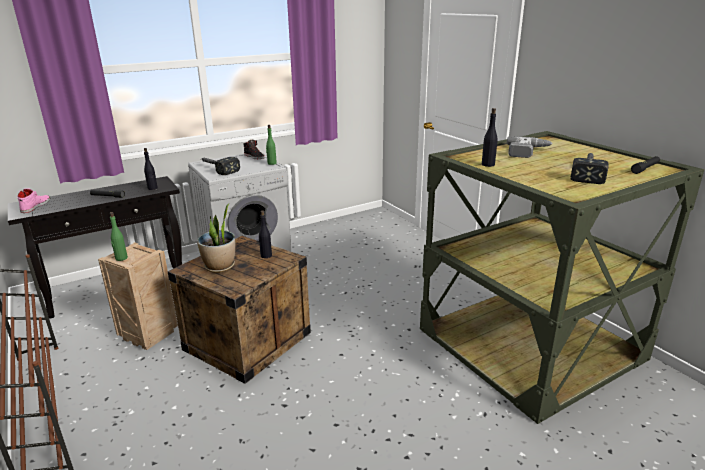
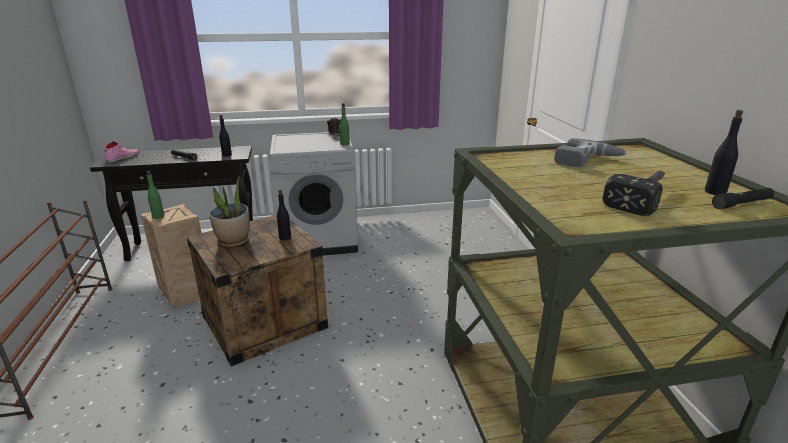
camera: 20 degrees right, 0 degrees up
hammer [201,157,240,175] -> none
black bottle [482,108,498,167] -> black bottle moved to [705,110,743,195]

